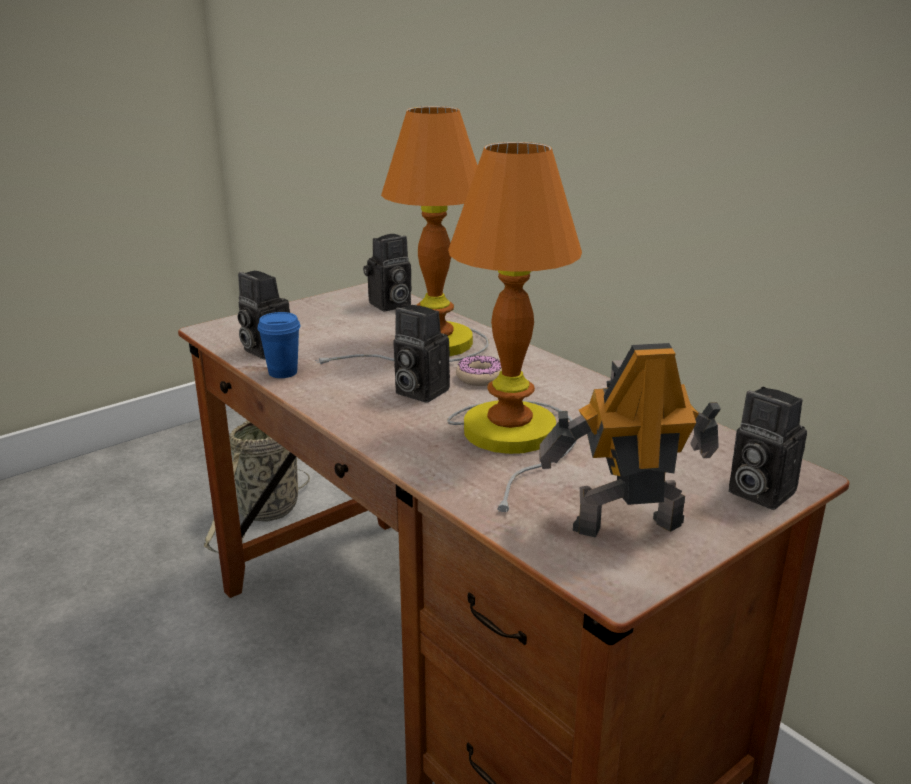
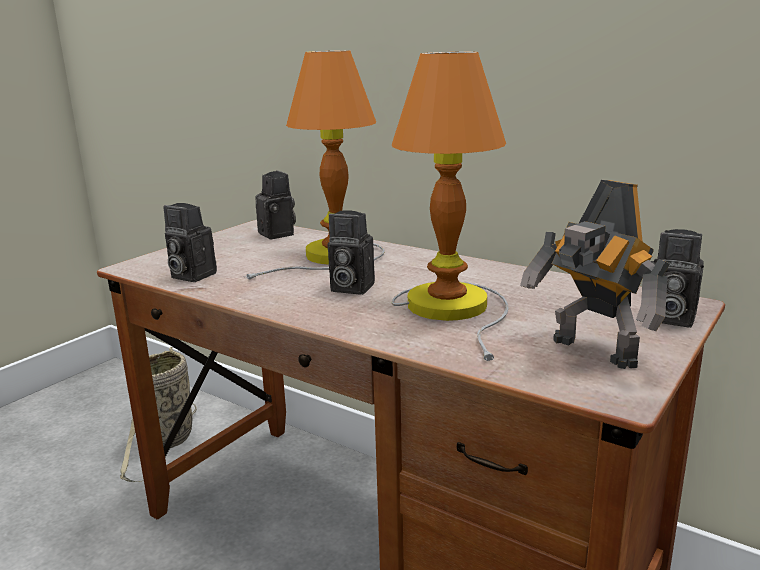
camera: 15 degrees left, 5 degrees down
blue cup [257,312,300,378] -> none
camera [363,234,411,312] -> camera turned 75 degrees counterclockwise [255,170,296,240]
donut [456,355,502,386] -> none
toy robot [539,343,721,538] -> toy robot turned 105 degrees counterclockwise [520,180,670,369]

